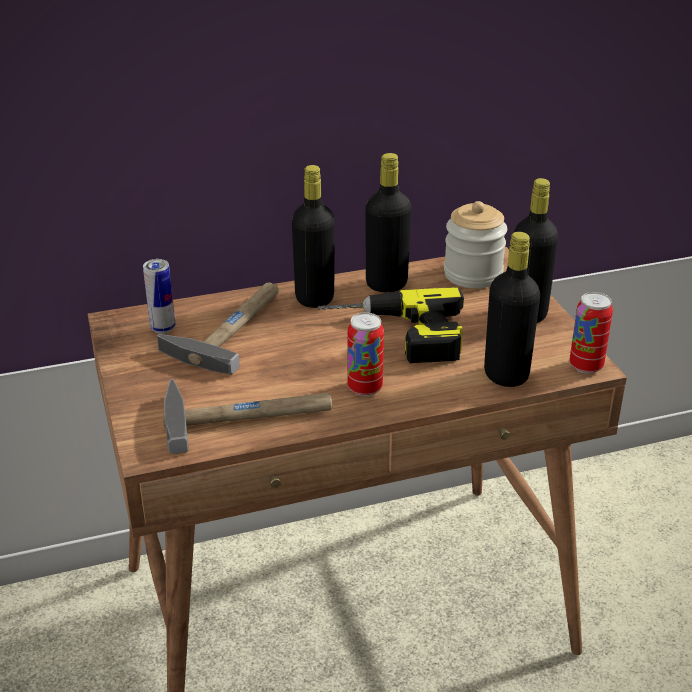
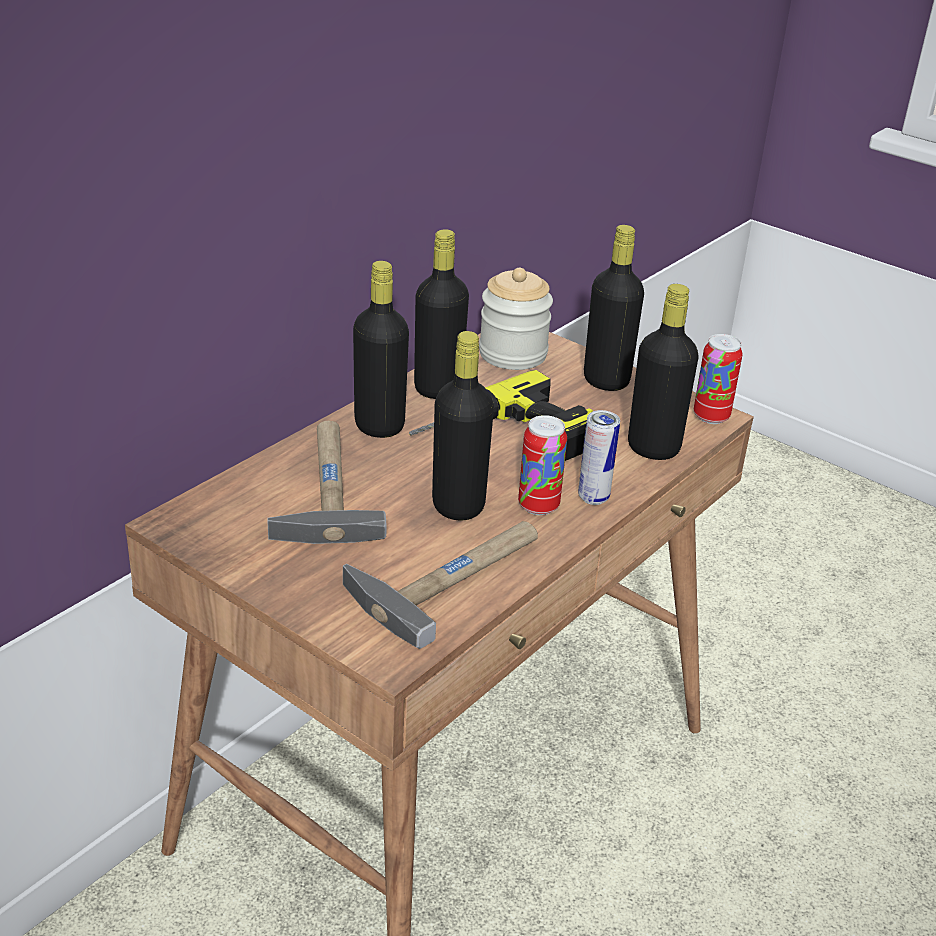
camera: 35 degrees left, 0 degrees up
can [143,259,175,334] -> can moved to [578,410,620,505]
none -> black bottle [432,331,494,520]

